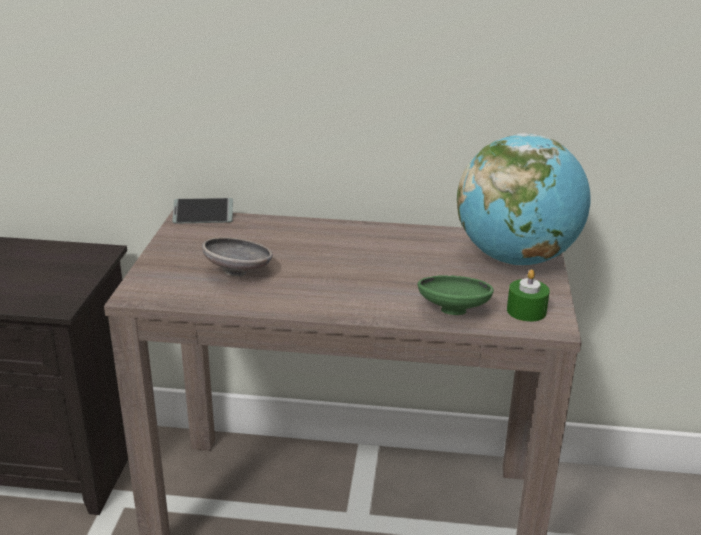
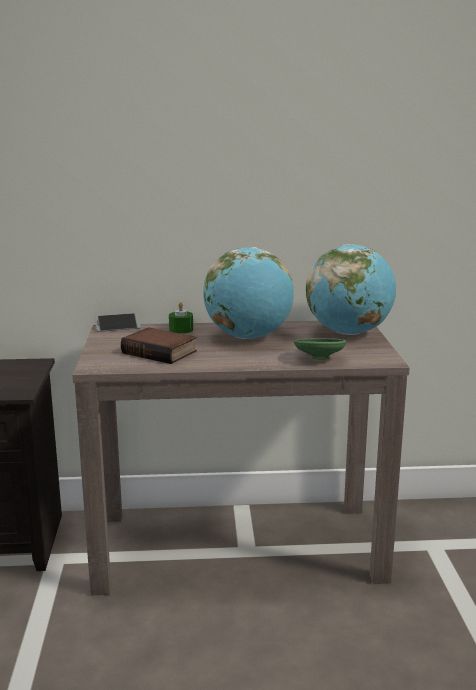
camera: 10 degrees left, 10 degrees down
grey bowl [202,237,273,277] -> book [121,327,197,364]
green candle [507,270,550,322] -> green candle moved to [169,302,193,334]
none -> globe [203,247,294,339]

